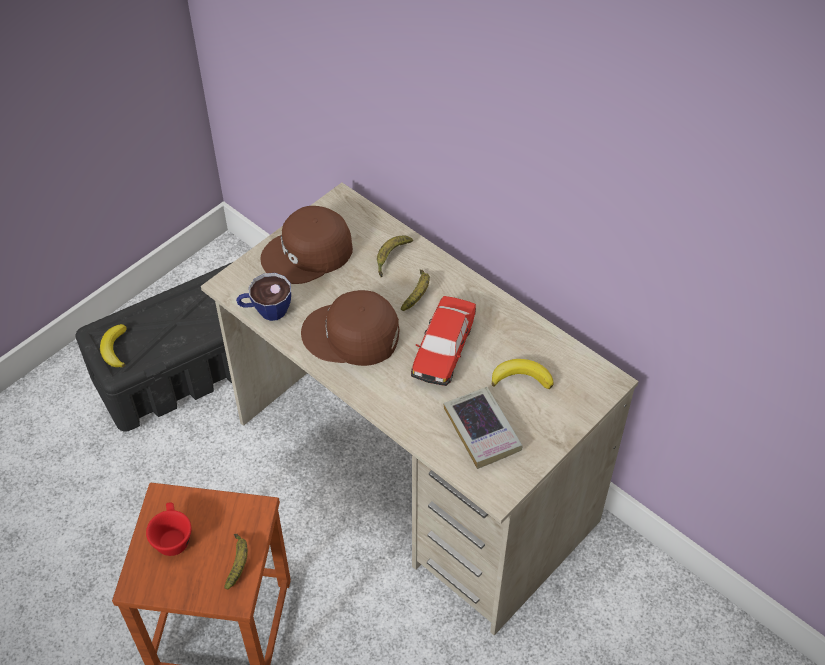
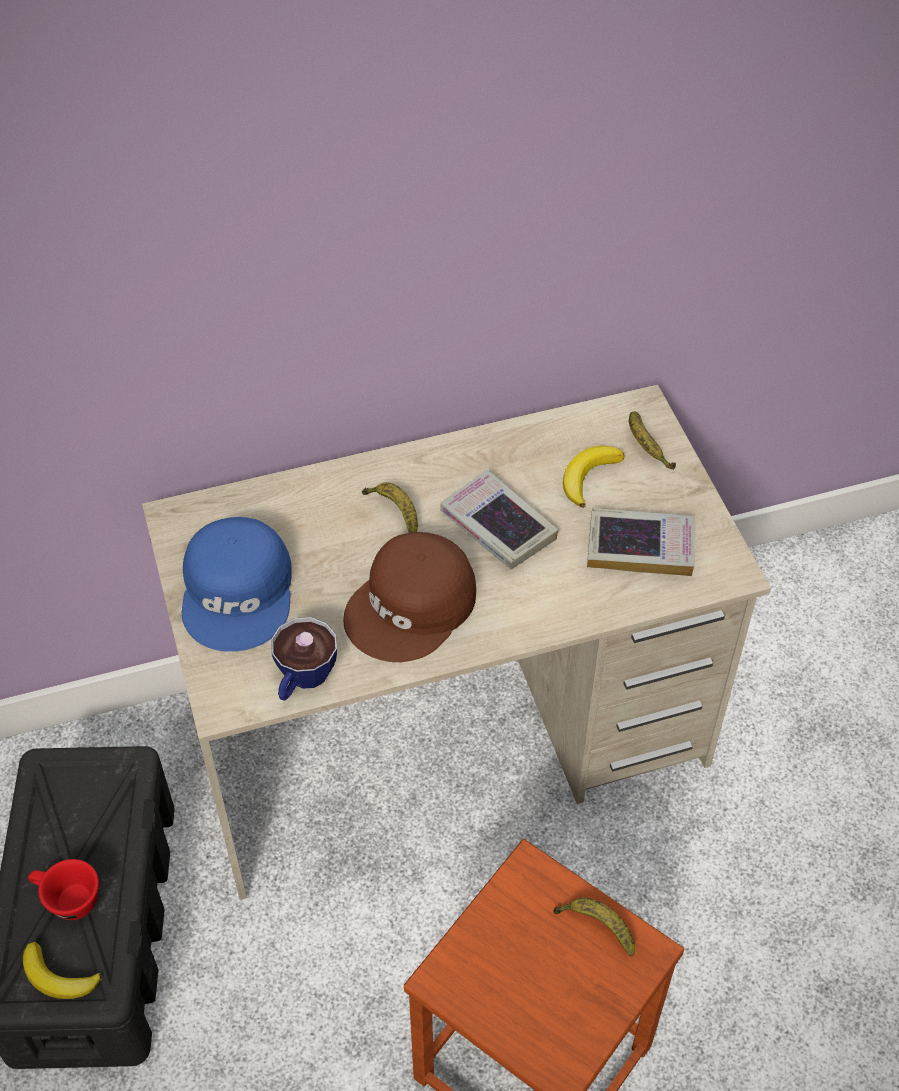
camera: 60 degrees left, 0 degrees up
red cup [146,502,191,556] -> red cup moved to [28,859,99,920]
brown cap [260,206,353,284] -> blue cap [182,517,292,652]
banana [377,235,413,277] -> banana moved to [629,411,676,470]
toy car [411,296,476,386] -> book [440,469,558,570]

